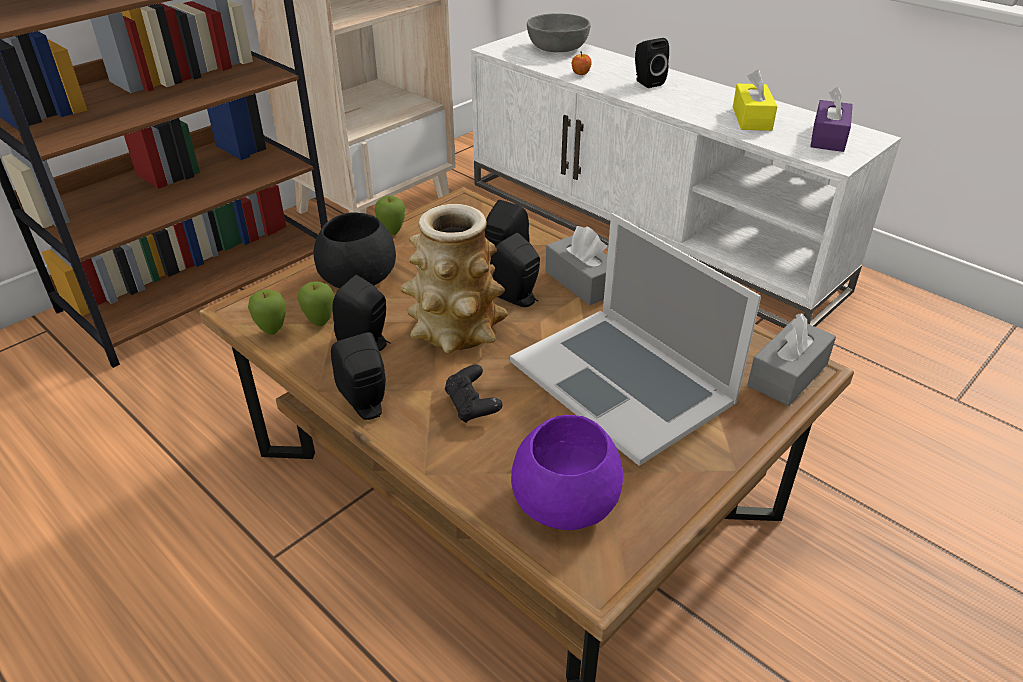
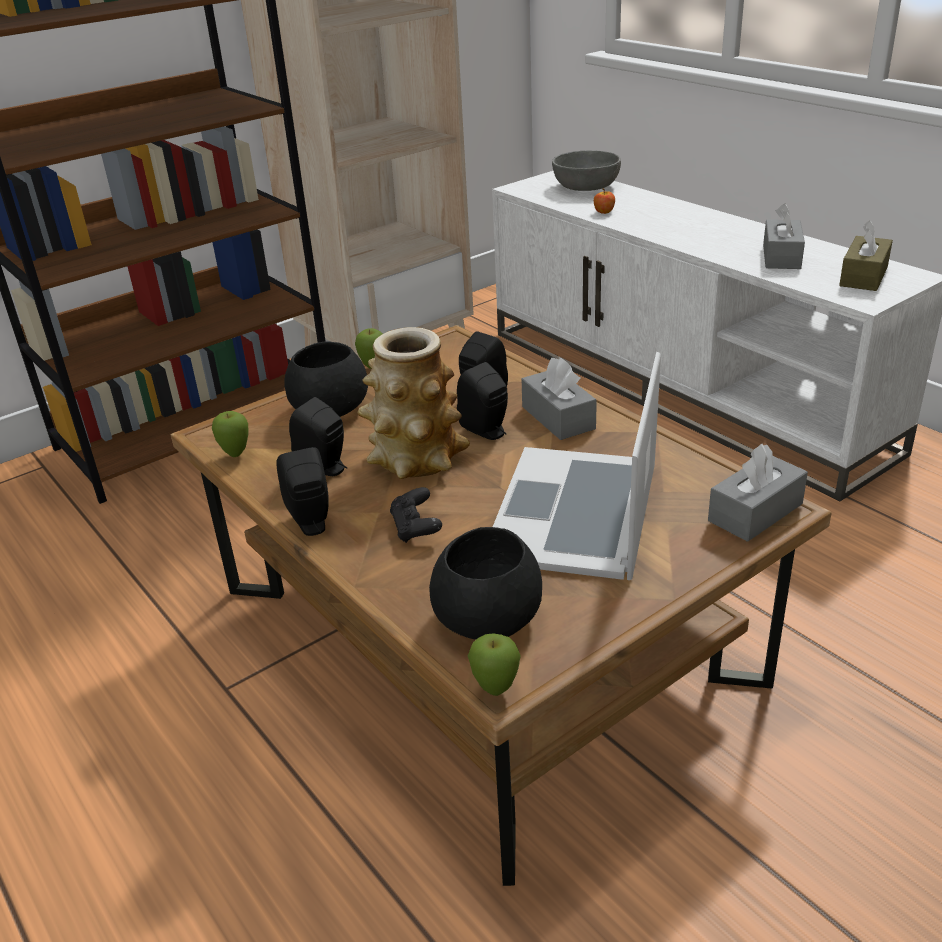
camera: 10 degrees right, 5 degrees down
apple [297,281,335,326] -> apple moved to [468,633,521,696]
laptop [510,213,761,466] -> laptop turned 45 degrees clockwise [493,352,661,580]
purple bowl [511,415,623,530] -> black bowl [429,527,542,640]
black speaker [635,38,669,88] -> none
yellow tissue box [733,70,777,131] -> grey tissue box [763,203,805,269]
purple tissue box [810,87,853,152] -> brown tissue box [839,220,893,291]

